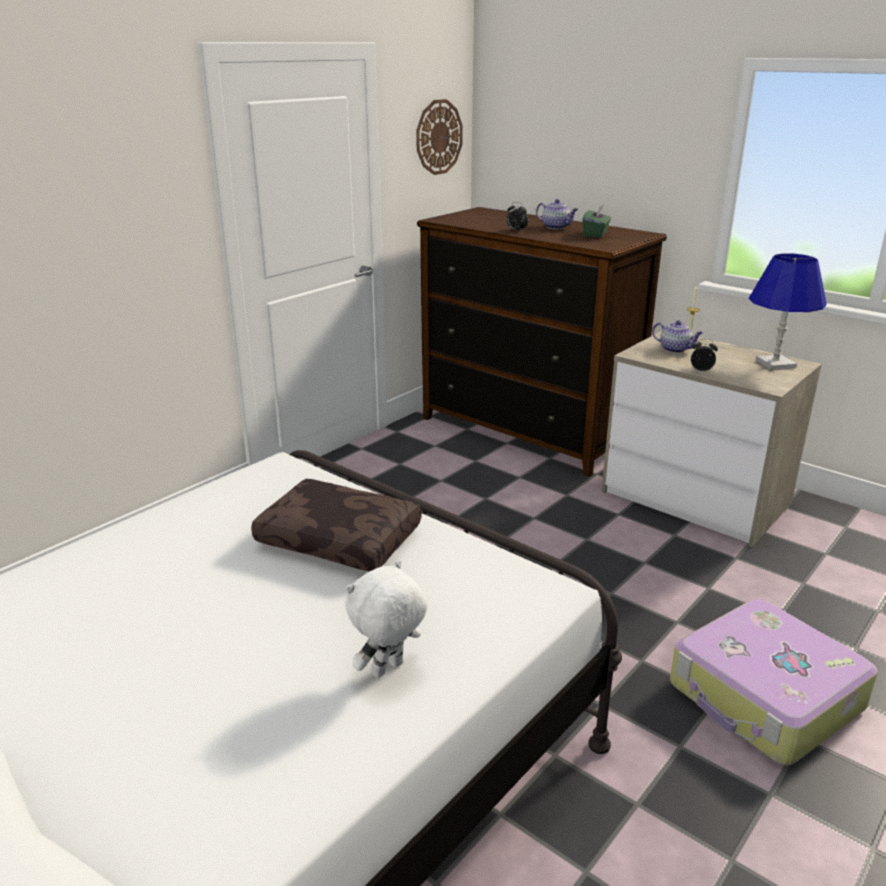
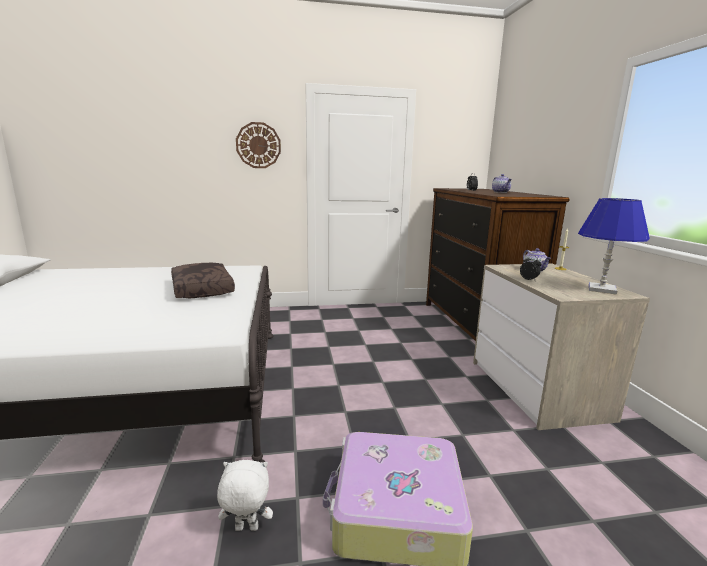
camera: 40 degrees right, 10 degrees down
white plush toy [345,560,427,678] -> white plush toy moved to [217,460,273,531]
wall clock [416,99,463,175] -> wall clock moved to [236,122,281,168]
green tissue box [583,205,611,238] -> none

